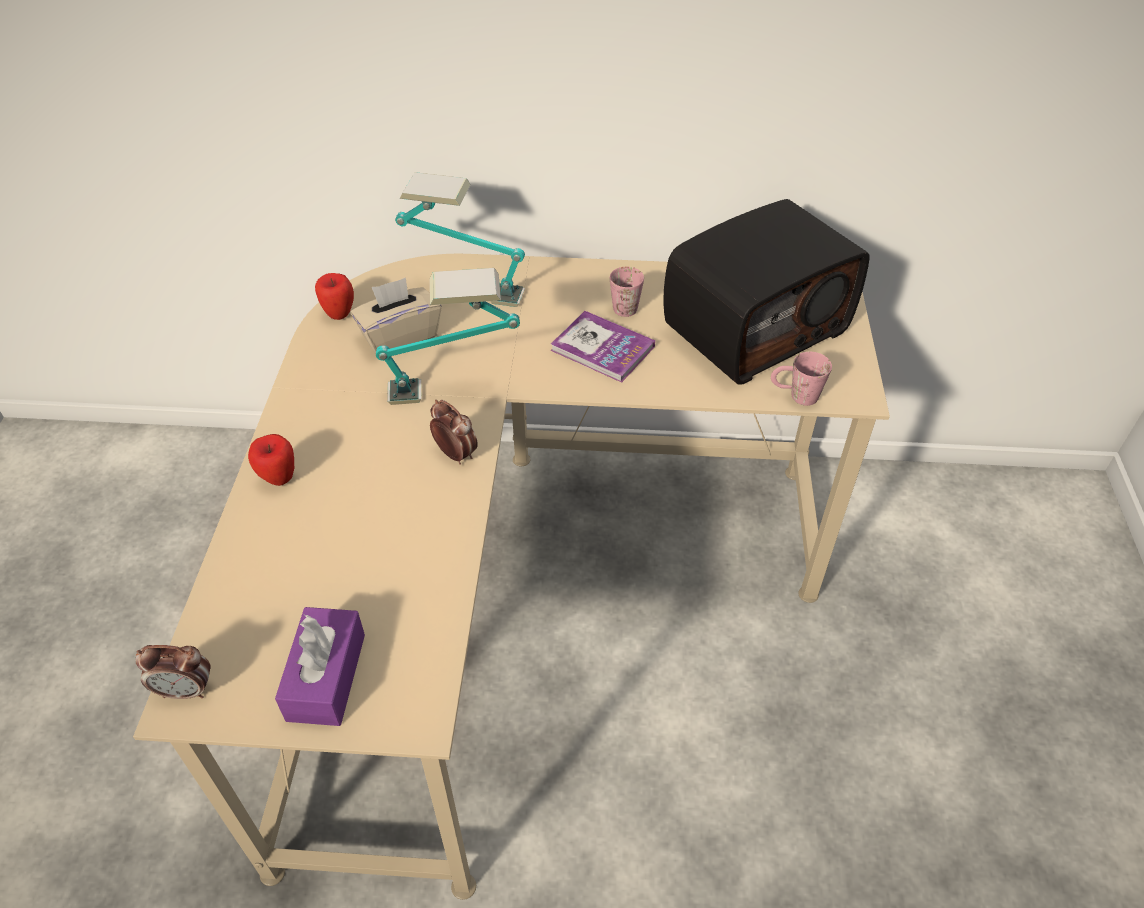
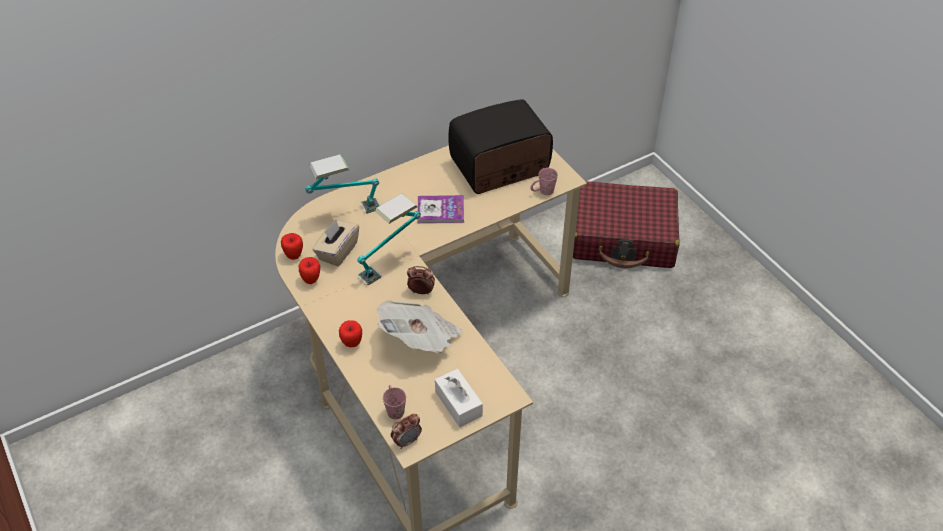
camera: 35 degrees left, 0 degrees up
purple tissue box [275,607,365,726] -> white tissue box [435,369,483,427]
pink mug [610,267,644,317] -> pink mug moved to [383,385,406,419]
radio [663,199,870,385] -> radio turned 135 degrees counterclockwise [448,99,553,194]
none -> apple [299,257,320,284]
none -> newspaper [377,301,463,353]
none -> red suitcase [573,181,680,269]

